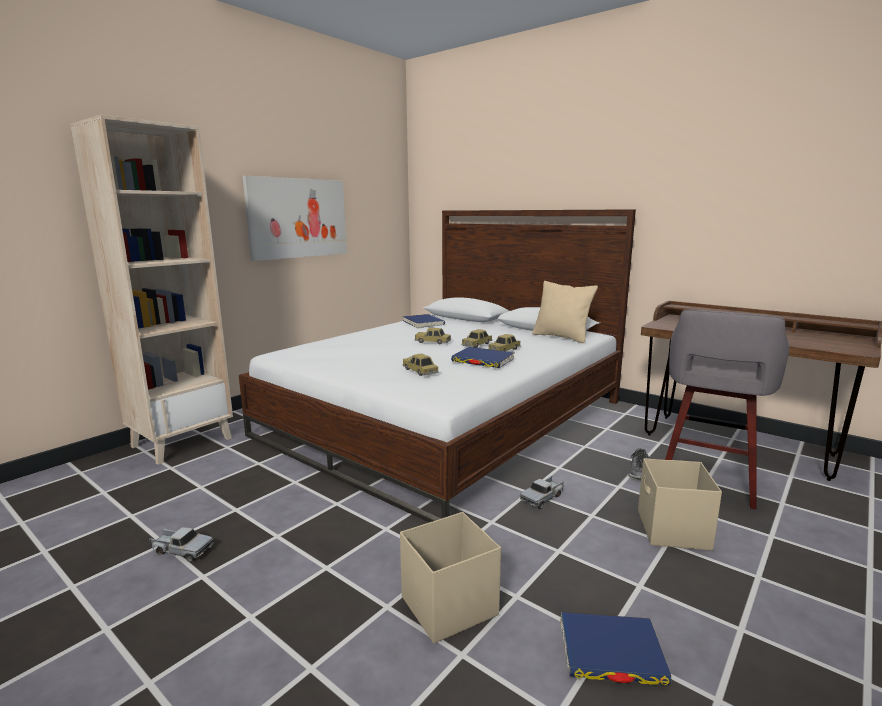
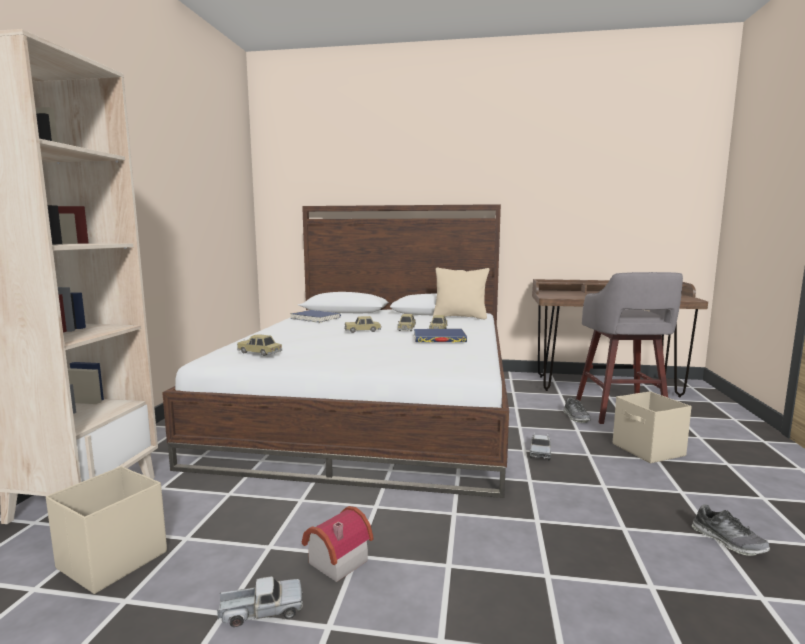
camera: 30 degrees left, 5 degrees down
picture [243,176,347,261] -> none
beige storage box [400,512,501,644] -> beige storage box moved to [46,466,167,594]
toy car [403,354,439,376] -> toy car moved to [237,334,282,356]
blue book [561,612,671,685] -> shoe [691,504,770,556]
none -> toy house [302,506,374,582]

